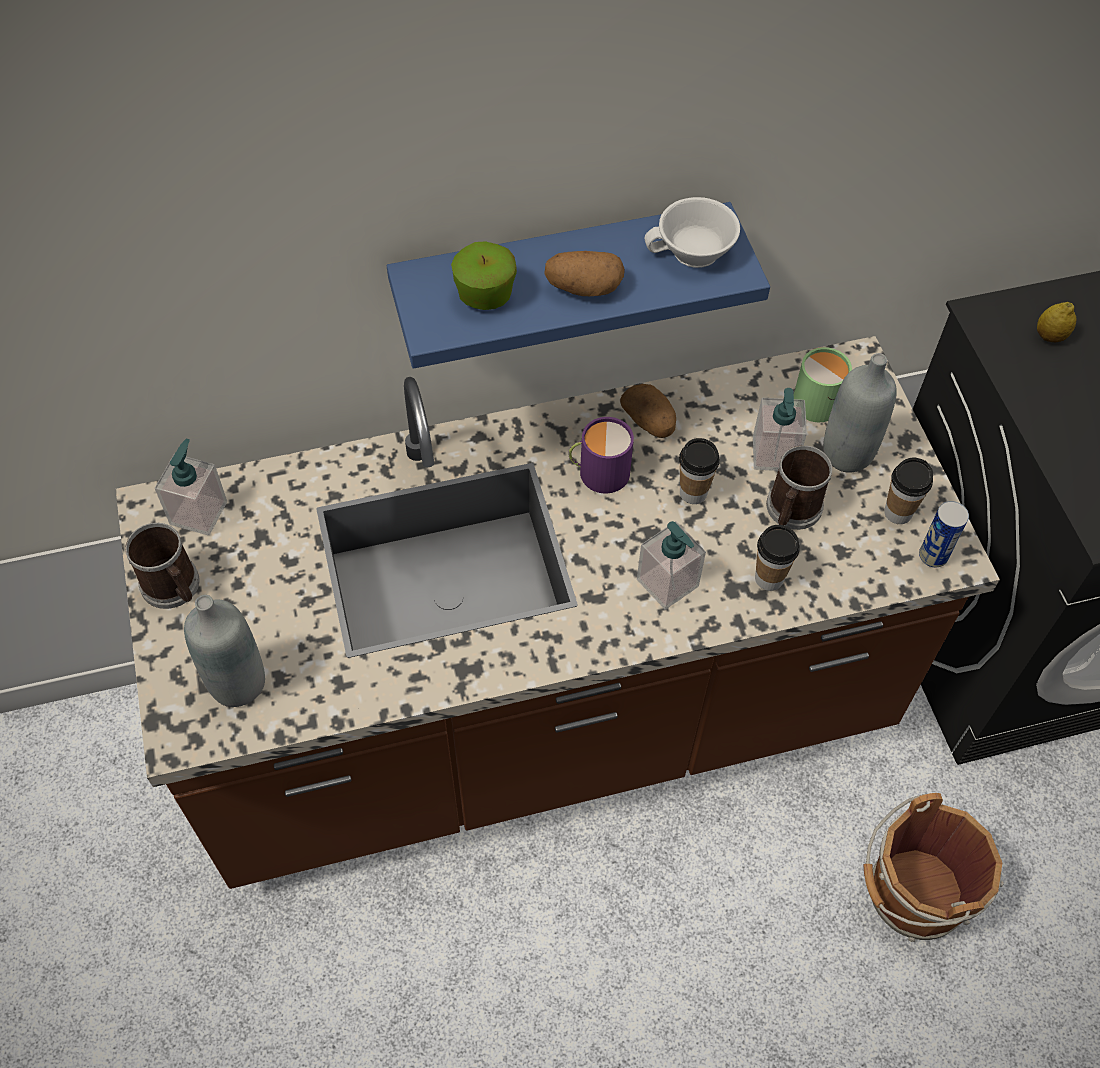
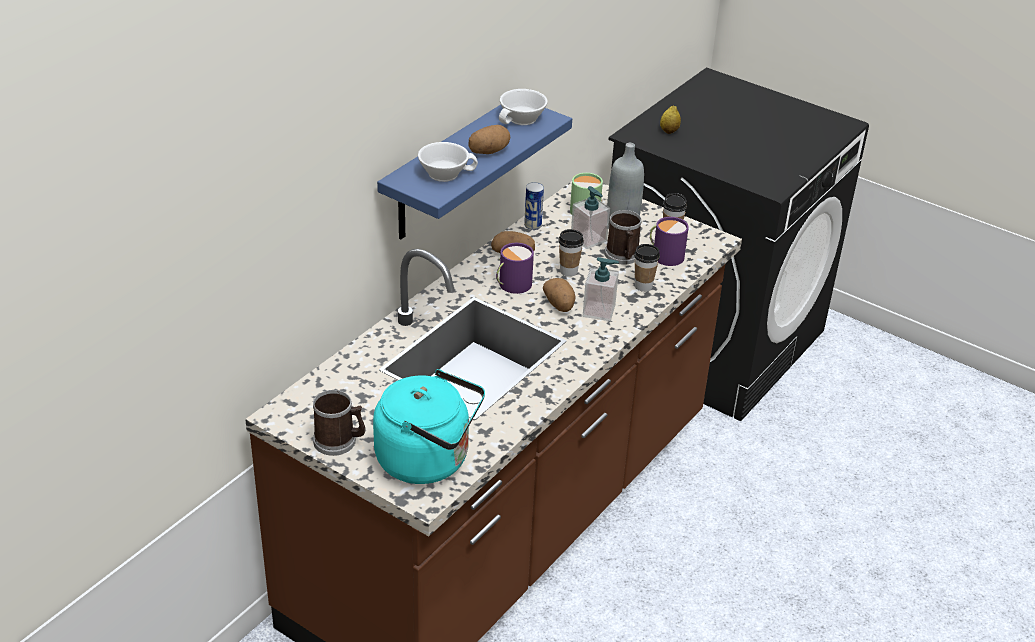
camera: 40 degrees left, 20 degrees down
soap dispenser [155,438,227,536] -> none
grey bottle [184,595,265,707] -> turquoise kettle [373,369,485,484]
apple [451,241,517,310] -> white cup [418,142,478,182]
brown bucket [863,793,1004,942] -> none
can [919,501,969,567] -> can moved to [524,182,544,230]
none -> potato [543,278,576,312]
none -> purple mug [650,217,689,266]

